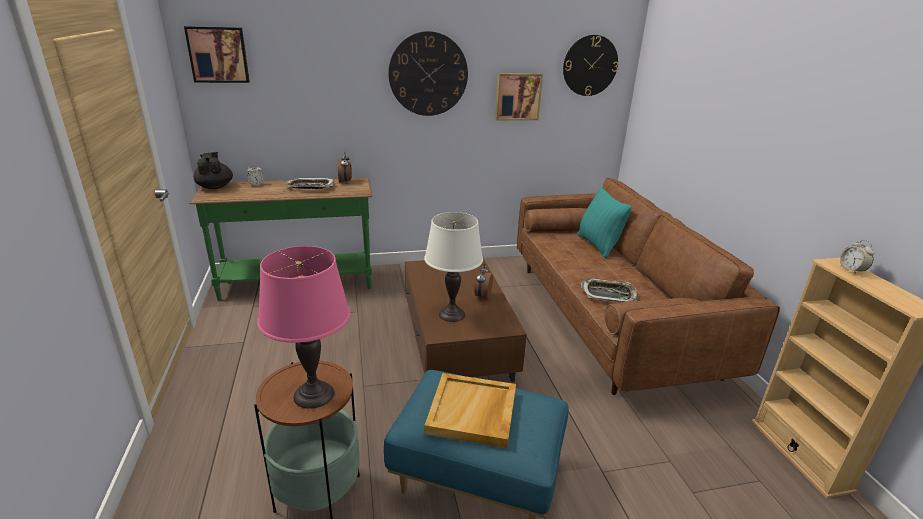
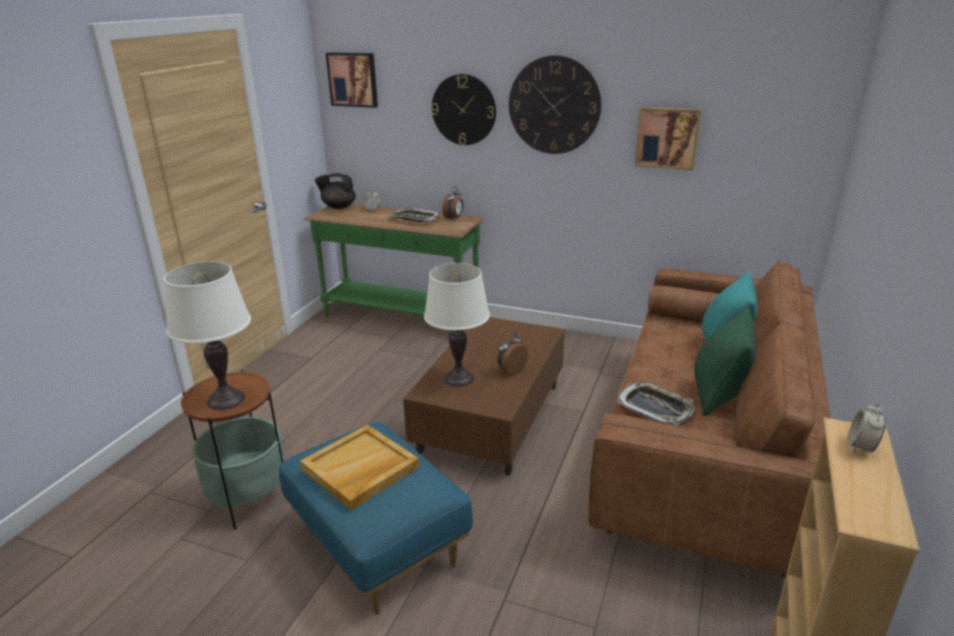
camera: 35 degrees right, 0 degrees up
black teapot [193,152,233,189] -> black teapot turned 105 degrees counterclockwise [315,173,356,209]
pink table lamp [257,246,350,409] -> white table lamp [164,262,251,410]
wall clock [563,35,618,96] -> wall clock moved to [431,74,496,145]
none -> green pillow [694,307,756,416]

